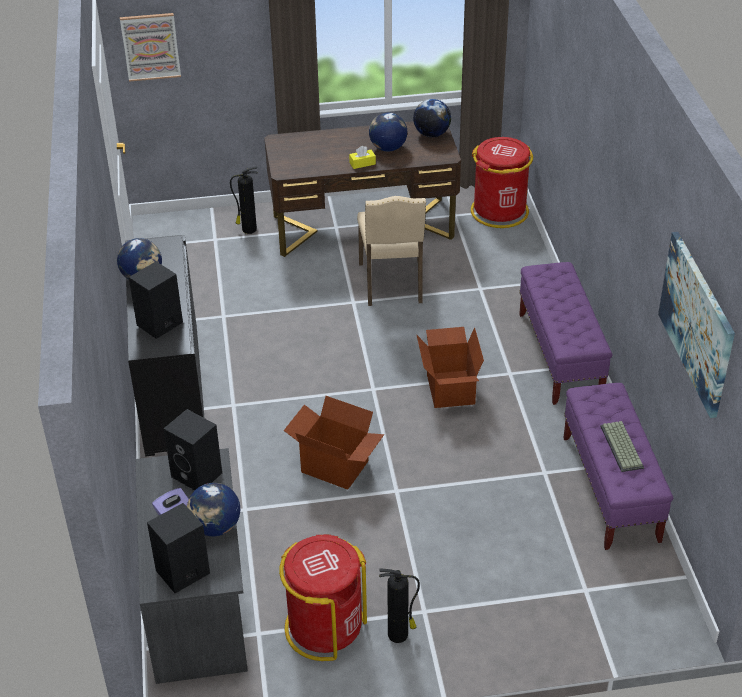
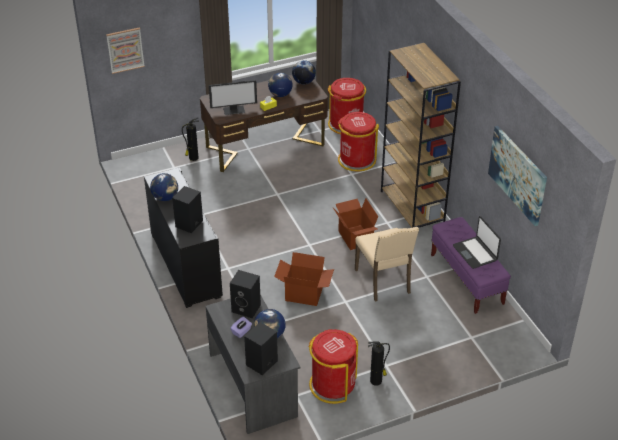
camera: 15 degrees left, 0 degrees up
beige chair [357,196,426,306] -> beige chair moved to [355,227,419,302]
purple bench [519,262,612,405] -> brown bookcase [381,43,461,228]
keyboard [600,421,644,472] -> laptop [453,216,501,269]
none -> monitor [209,80,257,115]
none -> red trash can [338,112,379,172]

